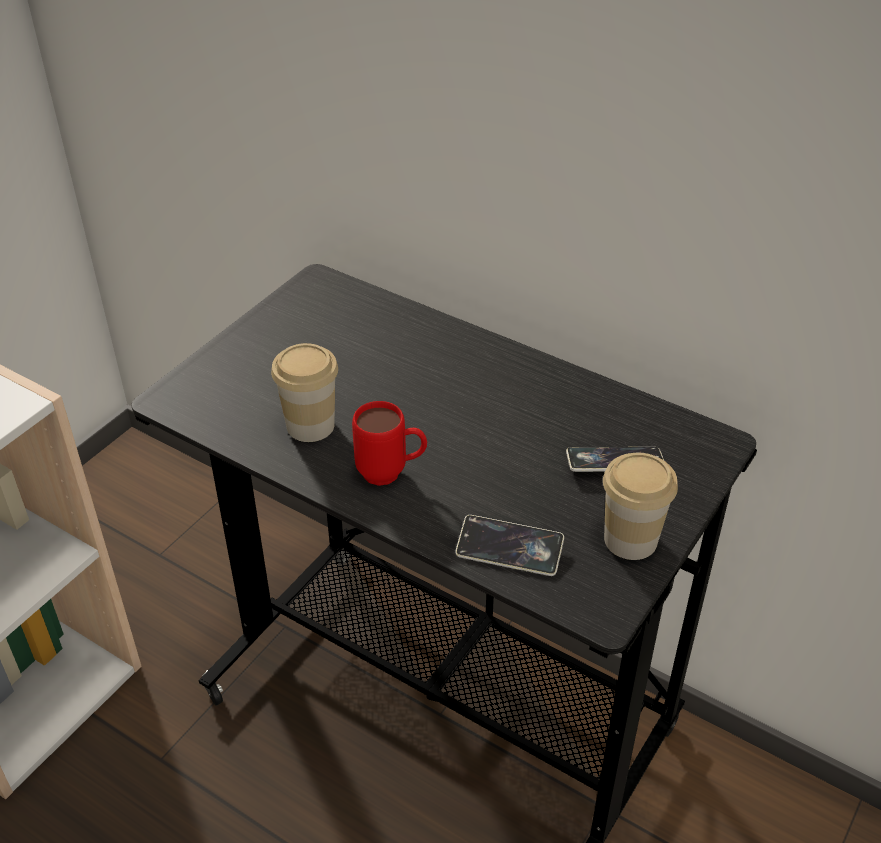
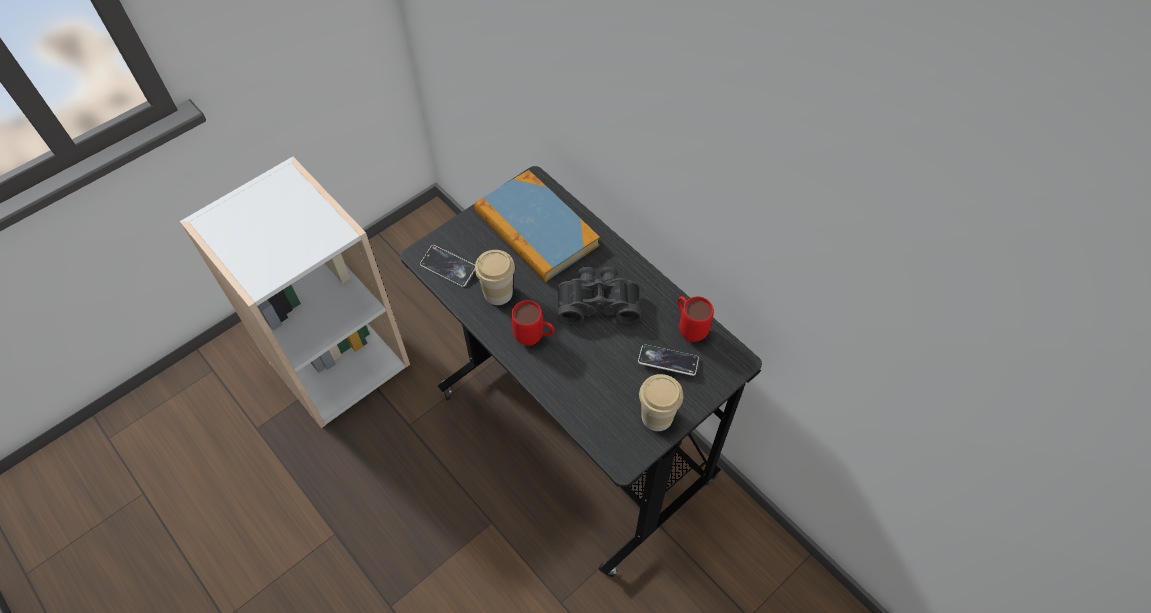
camera: 15 degrees right, 15 degrees up
phone [455,515,564,576] -> phone moved to [420,245,475,287]
none -> book [474,170,600,282]
none -> black binoculars [557,267,641,325]
none -> red mug [677,296,714,342]

